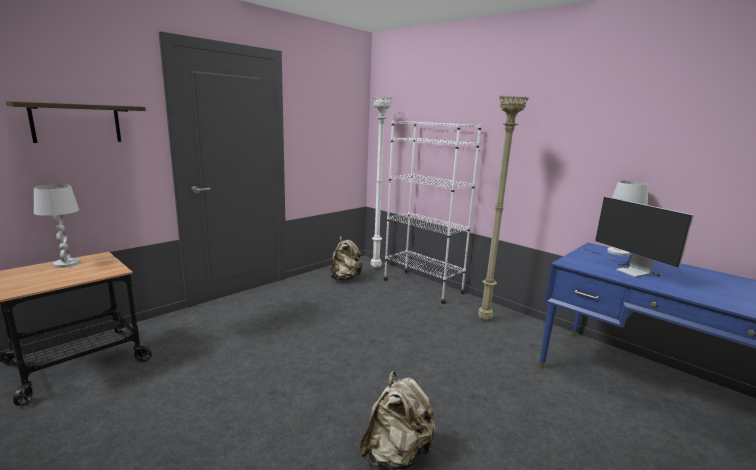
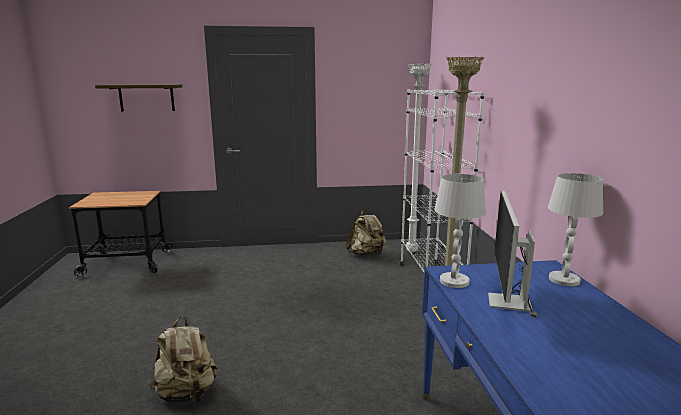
camera: 40 degrees right, 0 degrees up
white table lamp [34,184,80,268] -> white table lamp moved to [435,174,486,288]

